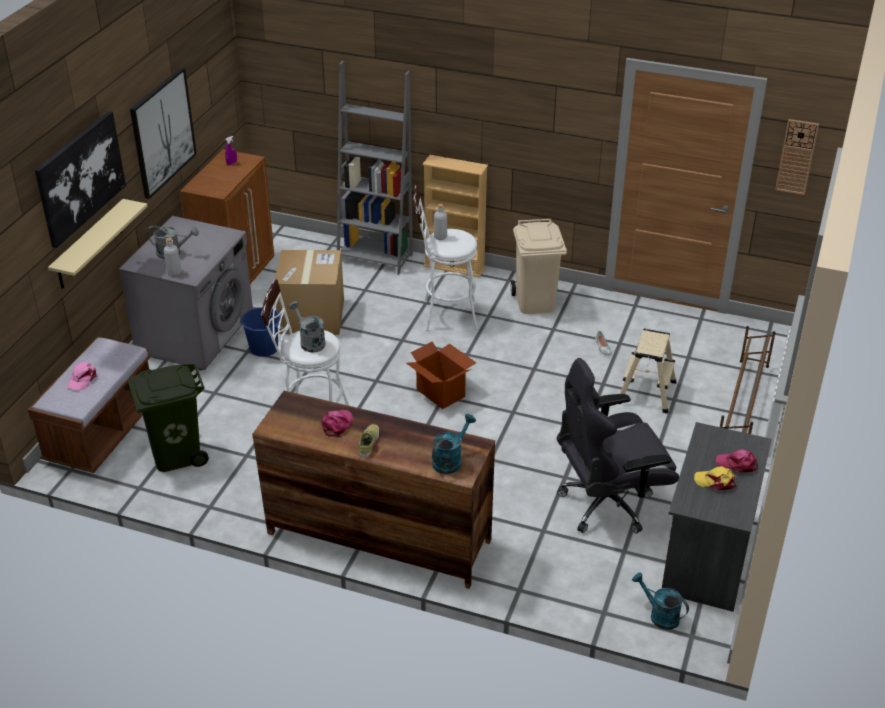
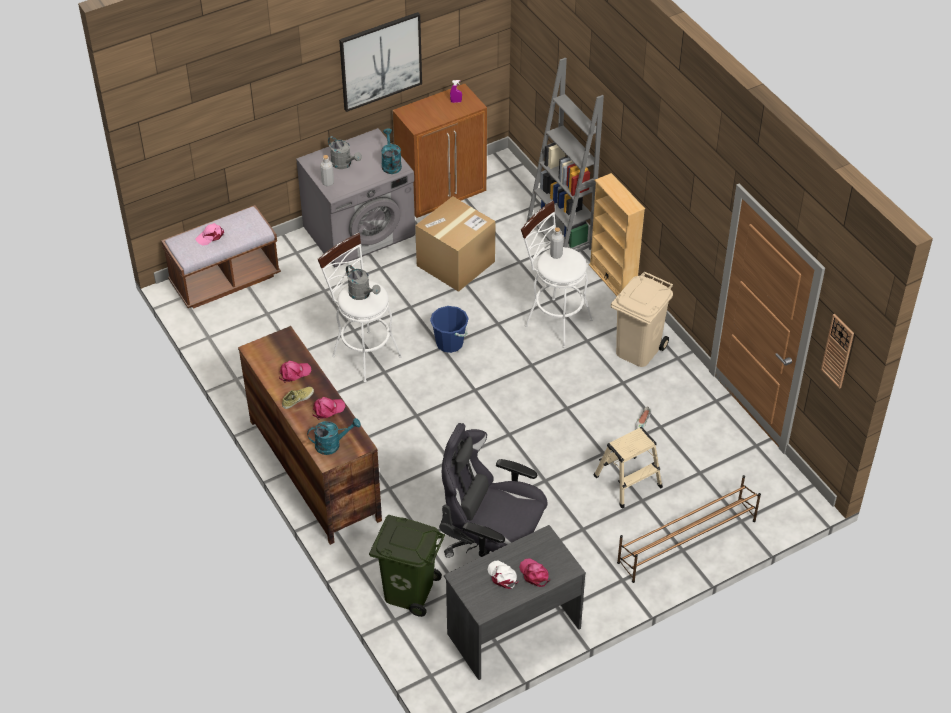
camera: 40 degrees right, 10 degrees up
picture [35,111,126,248] -> none
beige shelf [48,199,148,289] -> none
green trash can [128,364,209,472] -> green trash can moved to [369,515,445,617]
blue bucket [241,307,283,357] -> blue bucket moved to [430,306,469,353]
grey watering can [289,301,326,353] -> grey watering can turned 135 degrees clockwise [346,265,381,300]
cardboard box [406,341,476,409] -> none
turquoise watering can [632,572,689,630] -> turquoise watering can moved to [381,128,402,174]
yellow cap [694,466,737,490] -> white cap [487,560,519,589]
none -> pink cap [313,397,346,420]

